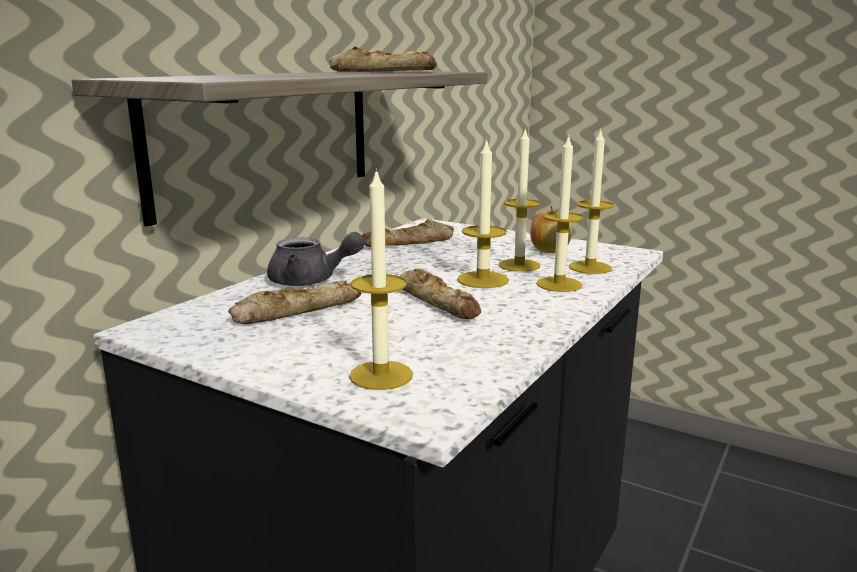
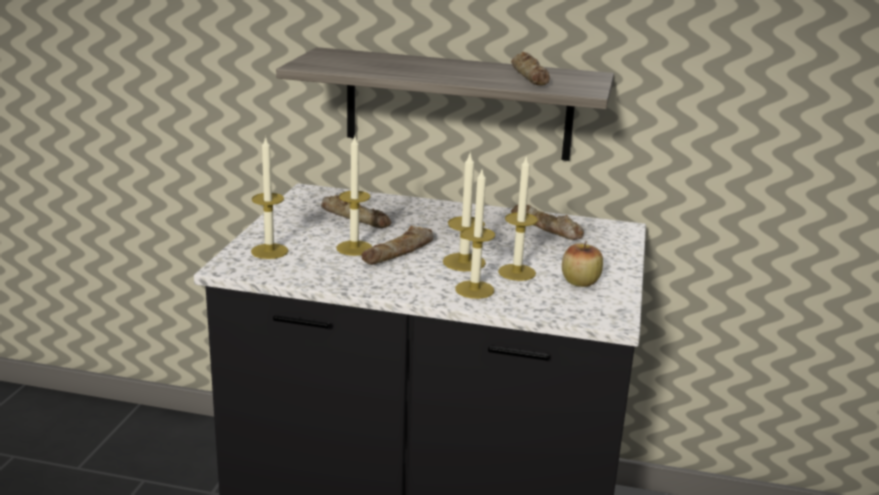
camera: 70 degrees right, 5 degrees up
grey teapot [267,232,365,286] -> none
candle [569,129,614,274] -> candle moved to [336,137,372,256]

